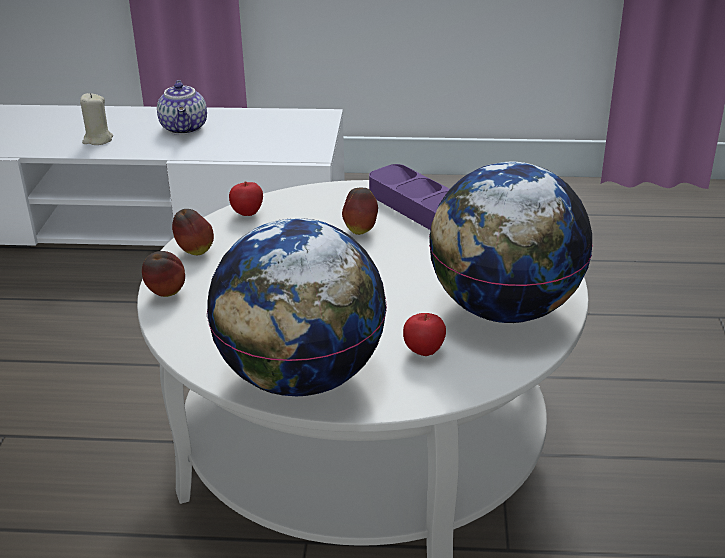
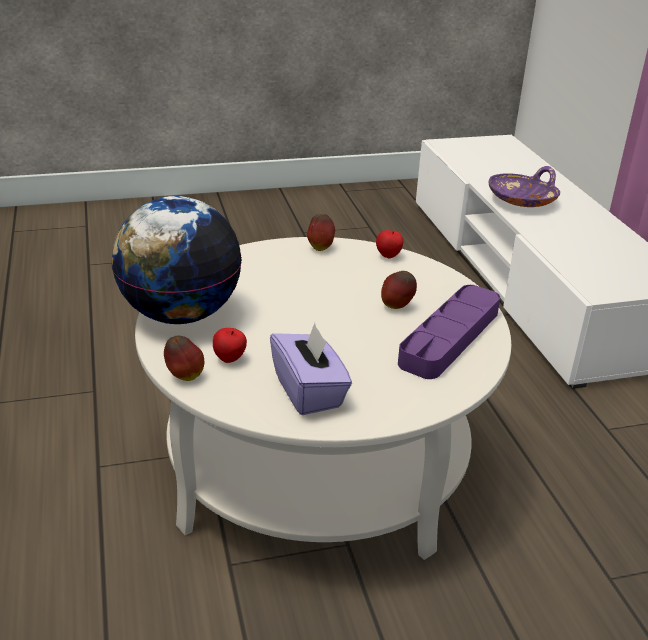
camera: 70 degrees right, 0 degrees up
beige candle [80,93,113,145] -> purple bowl [489,166,560,207]
apple [142,251,185,297] -> apple moved to [164,336,204,381]
teapot [157,80,207,135] -> none
globe [429,162,593,323] -> purple tissue box [270,323,352,415]

